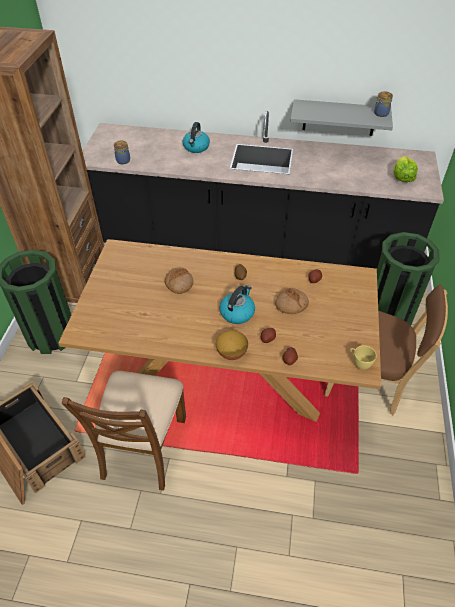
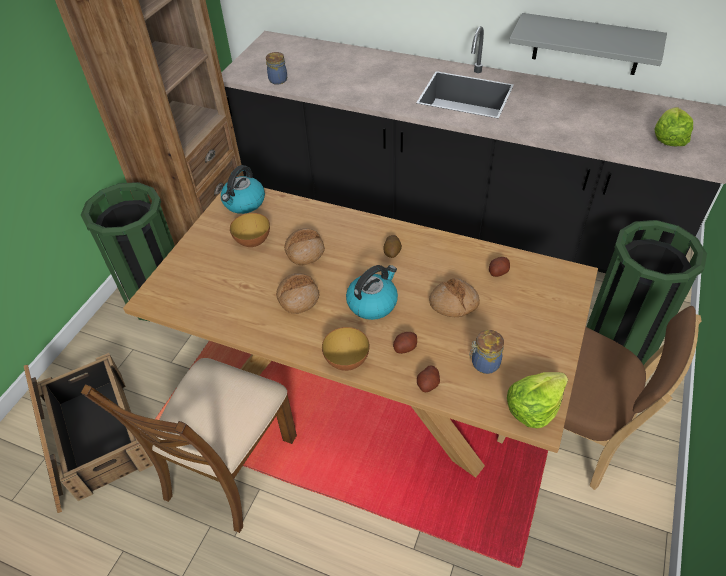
camera: 15 degrees right, 0 degrees up
kettle [183,122,210,153] -> kettle moved to [221,165,265,214]
yellow cup [350,345,377,370] -> lettuce [507,372,568,428]
jar [374,91,393,117] -> jar moved to [469,330,504,374]
none -> bowl [230,213,270,247]
none -> bread [276,273,320,314]

